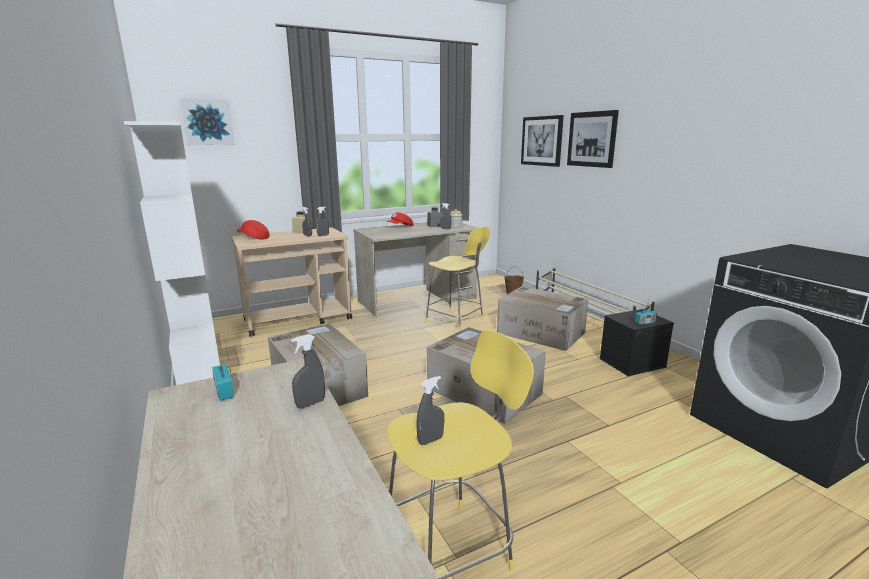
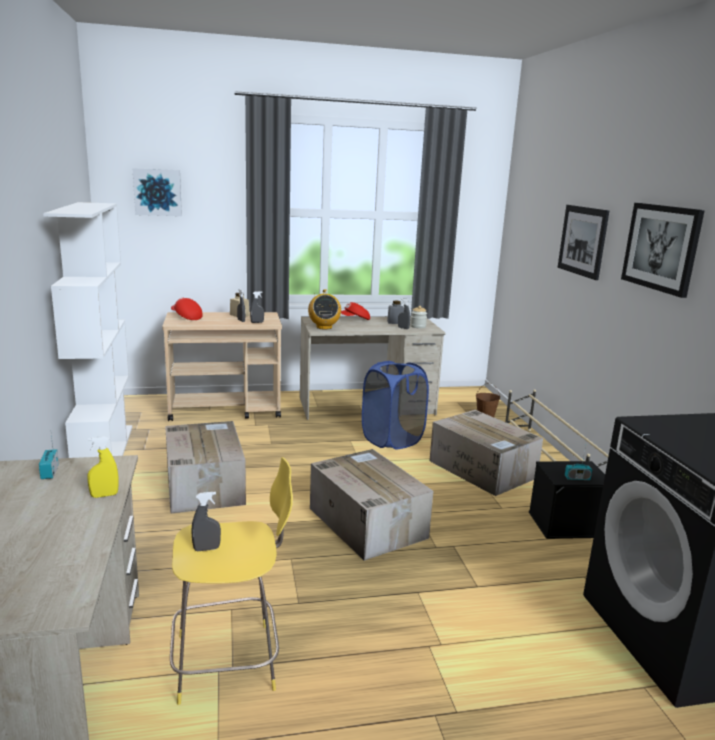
camera: 15 degrees right, 0 degrees up
grey spray bottle [291,334,325,409] -> yellow spray bottle [87,436,119,498]
yellow stool [425,226,490,331] -> blue laundry basket [362,361,429,449]
picture [521,115,564,167] -> picture moved to [621,203,705,298]
none -> radio [308,289,341,330]

